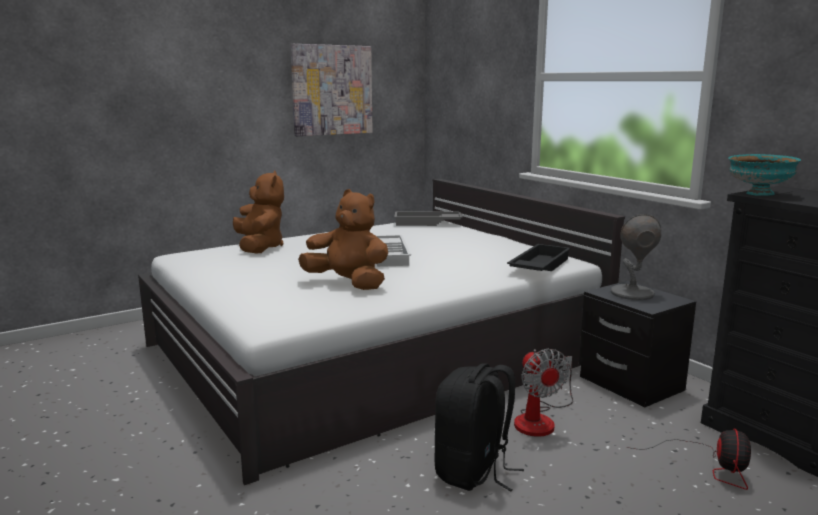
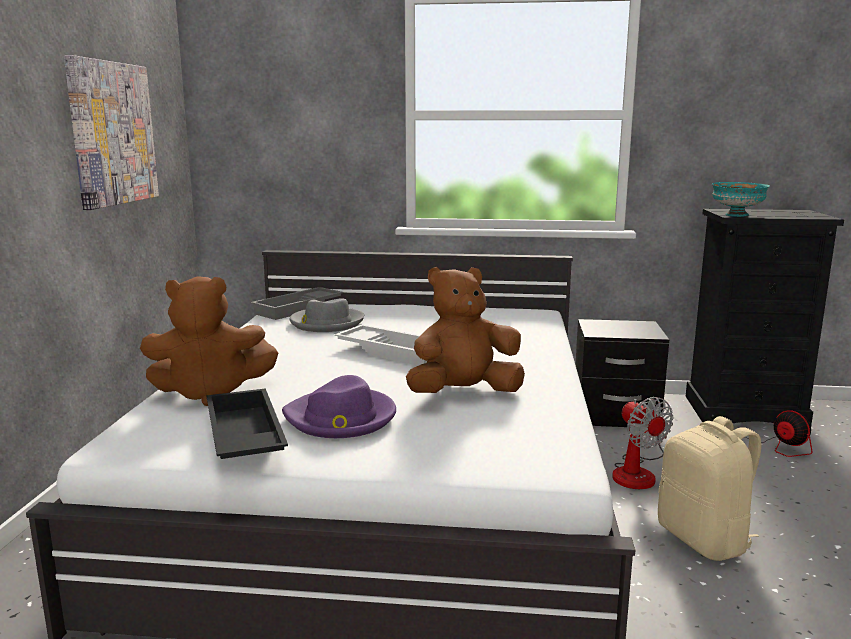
camera: 50 degrees left, 0 degrees up
brown plush toy [233,170,284,253] -> brown plush toy turned 150 degrees clockwise [140,276,278,406]
black backpack [435,363,524,491] -> beige backpack [658,416,762,561]
black tray [507,244,571,271] -> black tray moved to [206,388,288,459]
fan [514,349,573,437] -> fan turned 45 degrees clockwise [612,397,674,489]
grey table lamp [611,214,661,300] -> none
none -> purple hat [282,375,396,438]
none -> grey hat [290,298,364,332]

